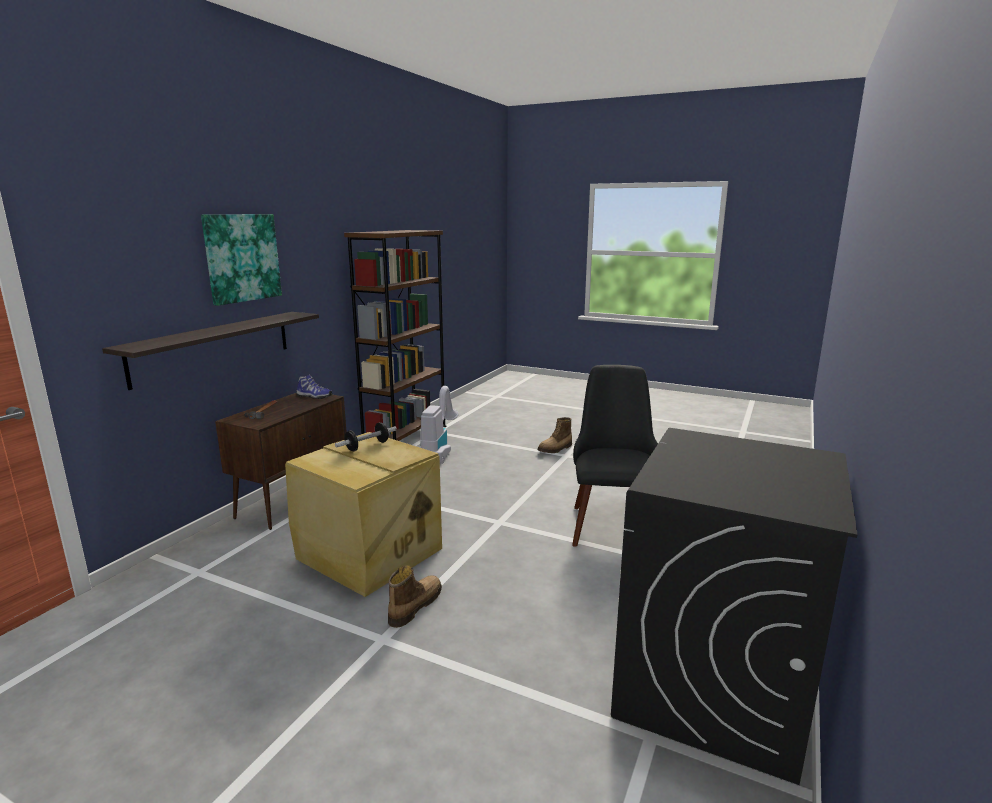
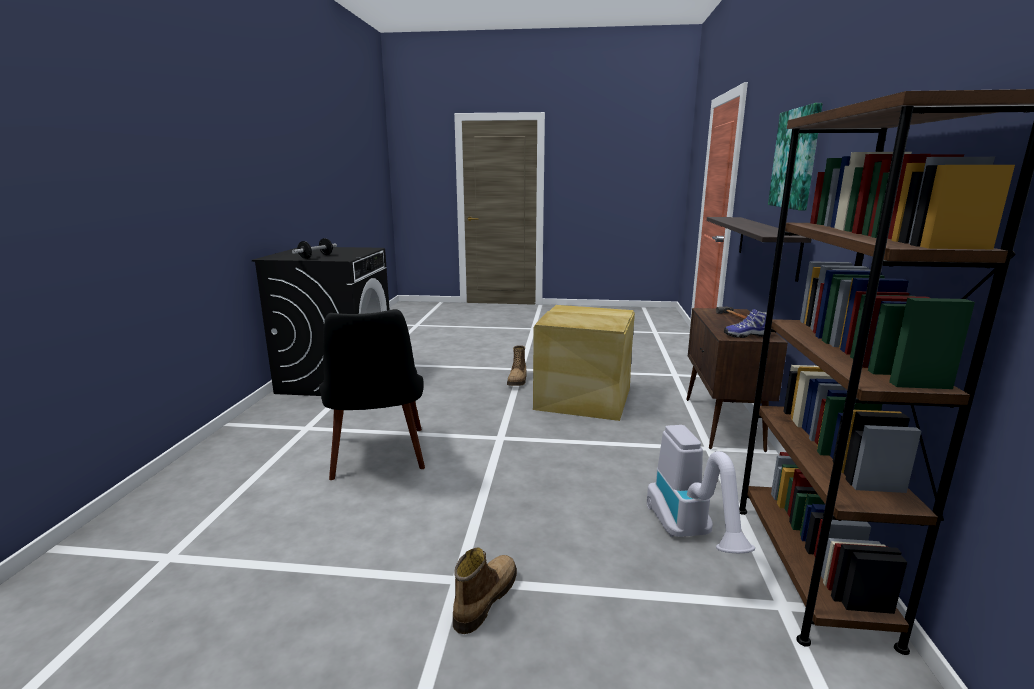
camera: 160 degrees right, 0 degrees up
dumbbell [335,422,397,451] -> dumbbell moved to [292,238,337,259]

